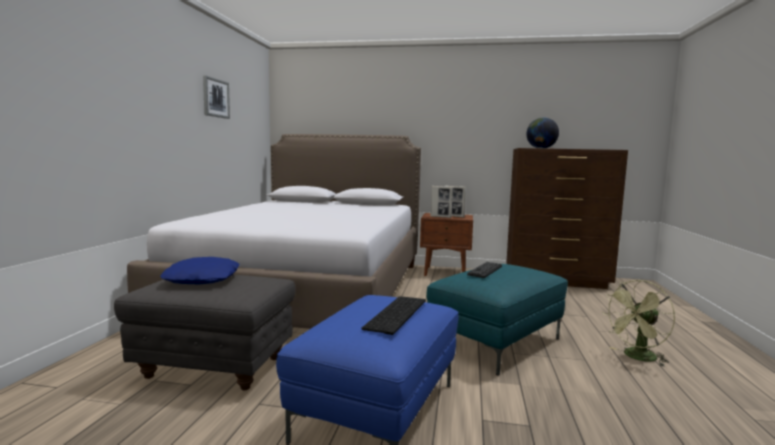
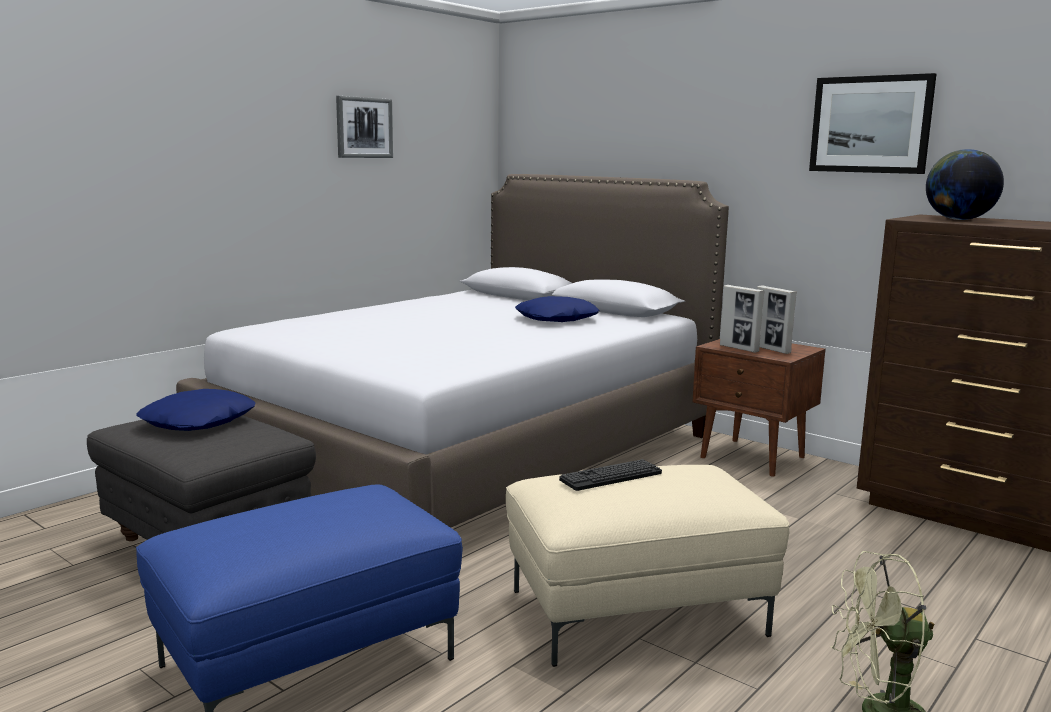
camera: 30 degrees right, 5 degrees up
keyboard [361,296,426,335] -> none
turquoise ottoman [426,264,568,376] -> beige ottoman [506,465,789,667]
none -> blue pillow [515,296,599,322]
none -> picture [809,73,936,174]

